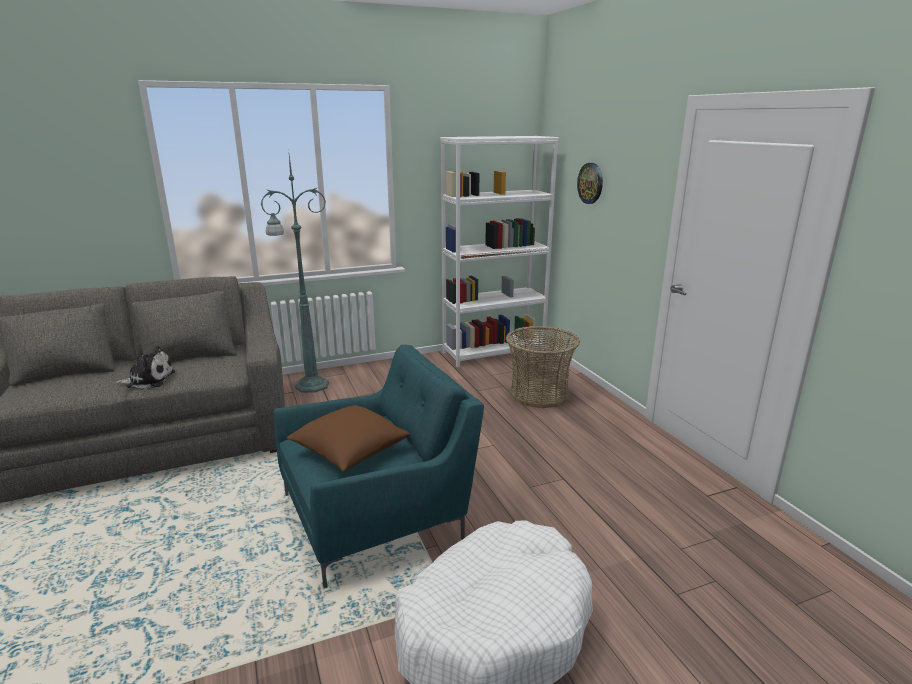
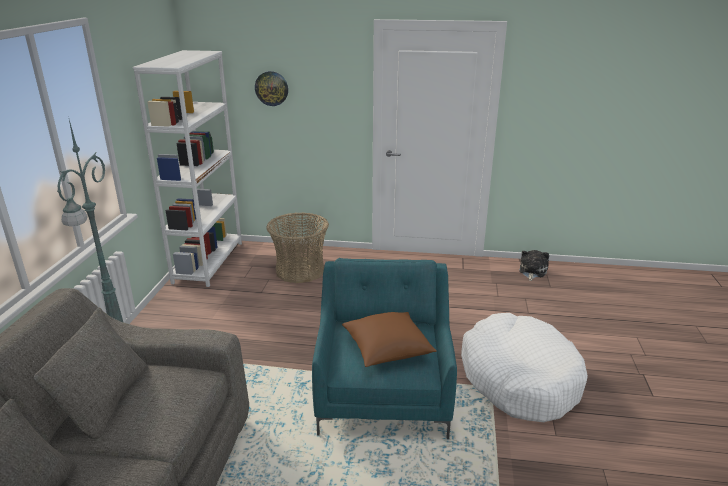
camera: 60 degrees left, 5 degrees up
plush toy [115,346,175,389] -> plush toy moved to [519,250,549,281]

